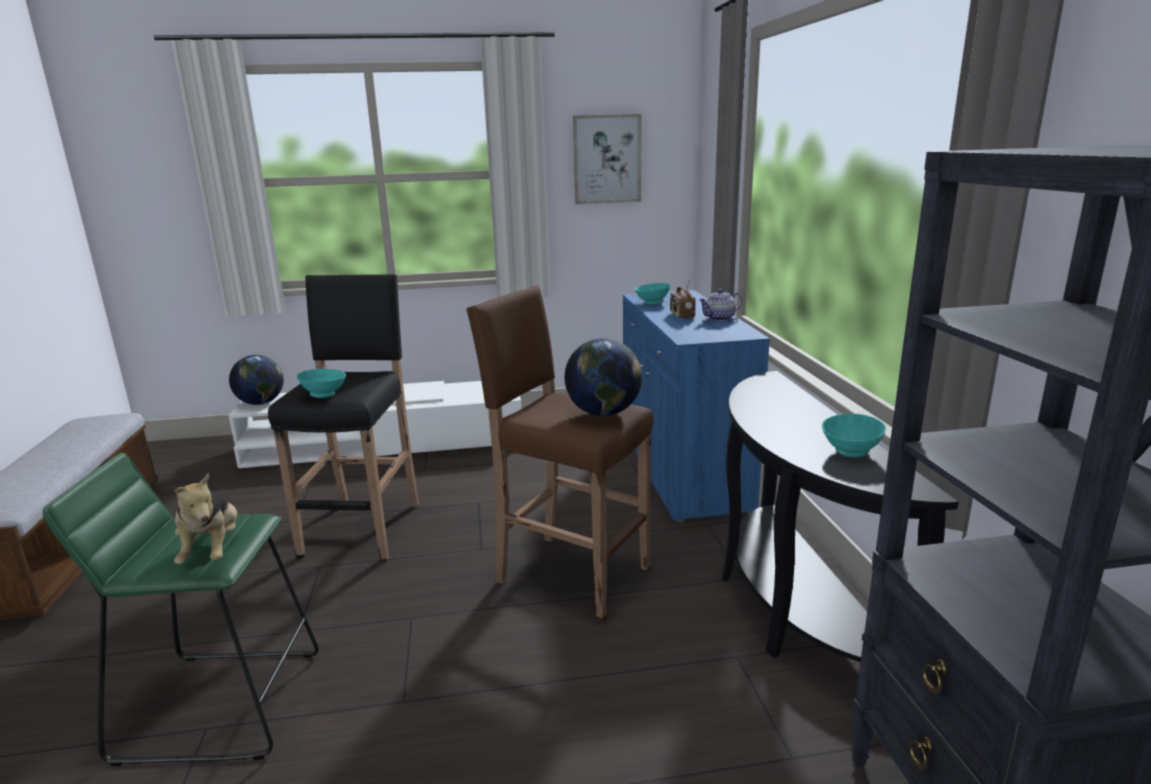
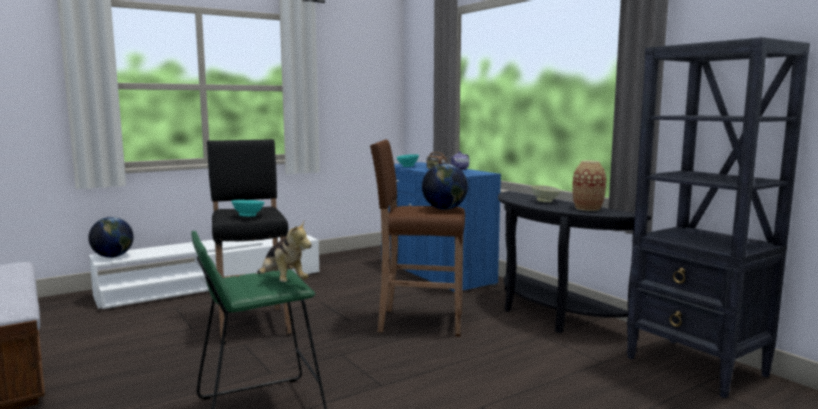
camera: 25 degrees left, 10 degrees down
picture [573,114,642,204] -> none
turquoise bowl [822,413,886,457] -> vase [572,161,606,211]
none -> beige bowl [531,185,561,202]

